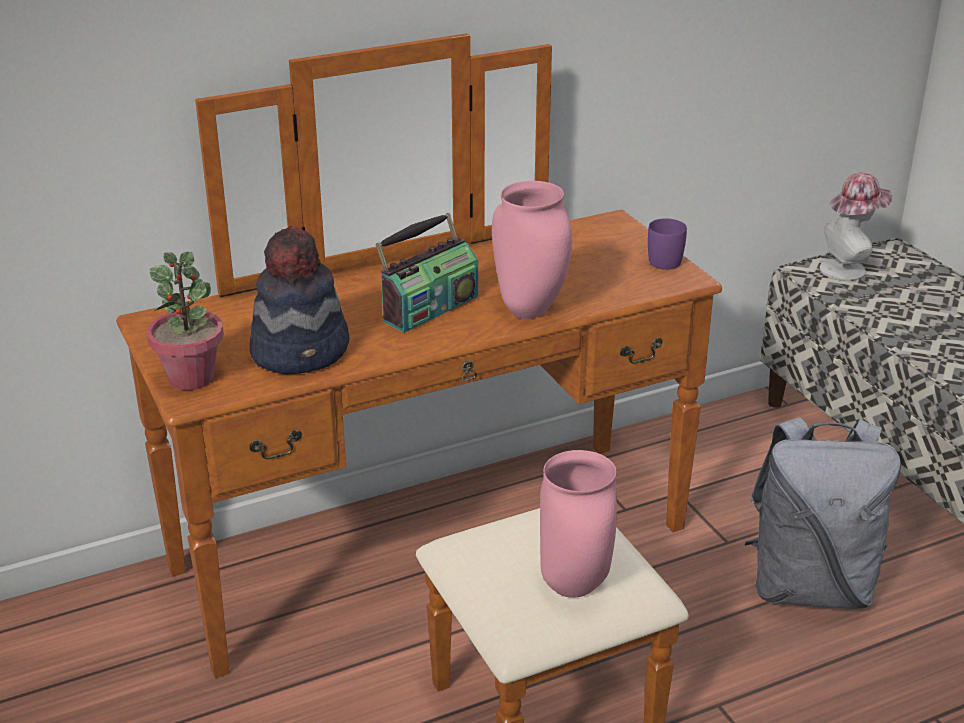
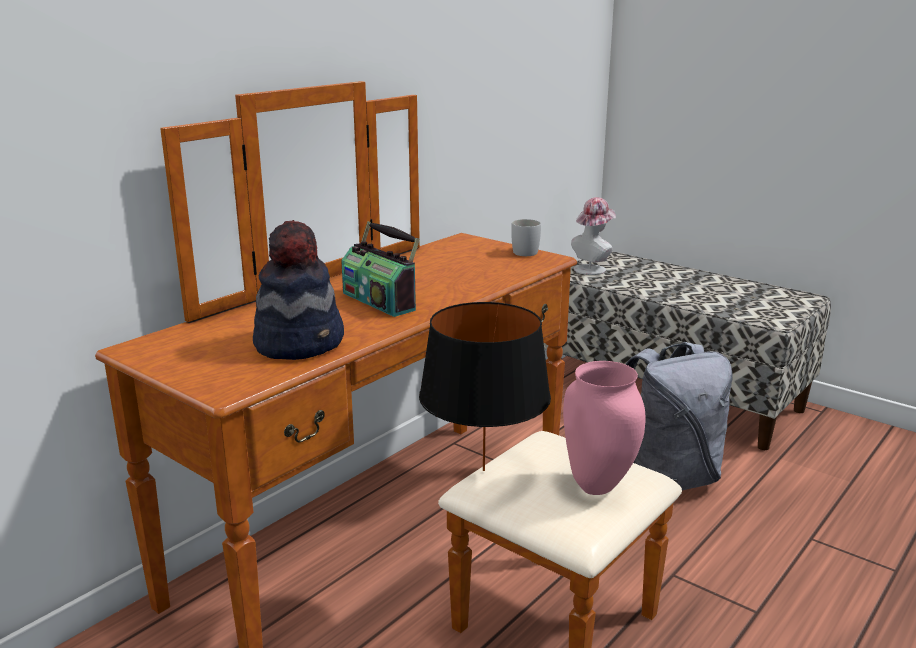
camera: 25 degrees left, 10 degrees down
potted plant [147,252,224,390] -> none
radio [376,213,478,333] -> radio turned 120 degrees clockwise [341,222,420,317]
pink vase [492,181,572,319] -> none
purple mug [648,218,687,270] -> white mug [511,219,541,256]
none -> black table lamp [419,302,551,471]

